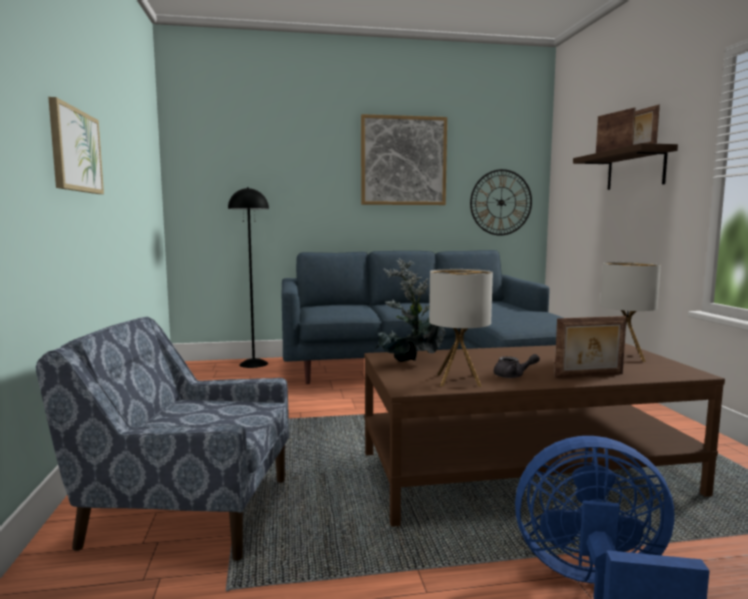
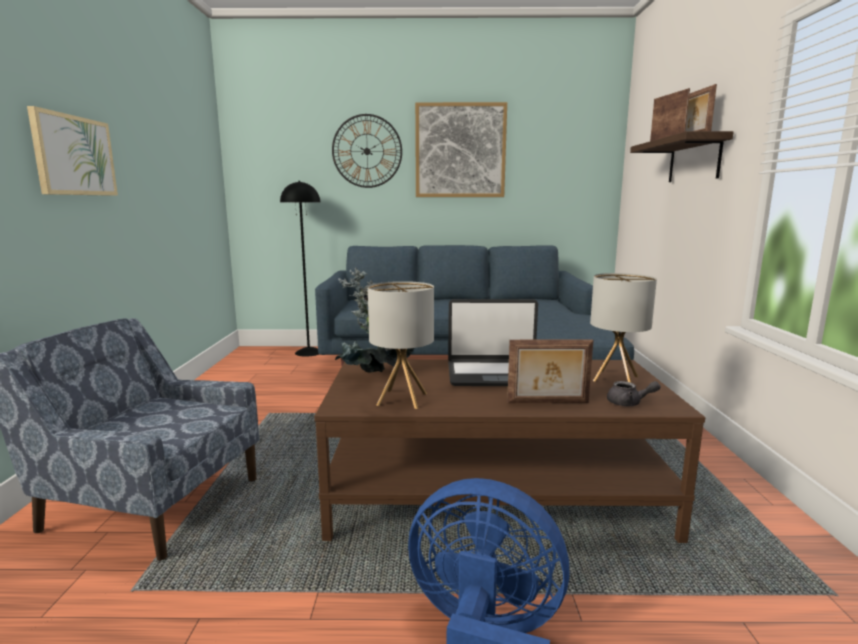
camera: 10 degrees right, 5 degrees up
wall clock [470,169,532,236] -> wall clock moved to [332,114,402,188]
grey teapot [494,354,540,378] -> grey teapot moved to [607,381,661,406]
none -> laptop [448,299,538,386]

